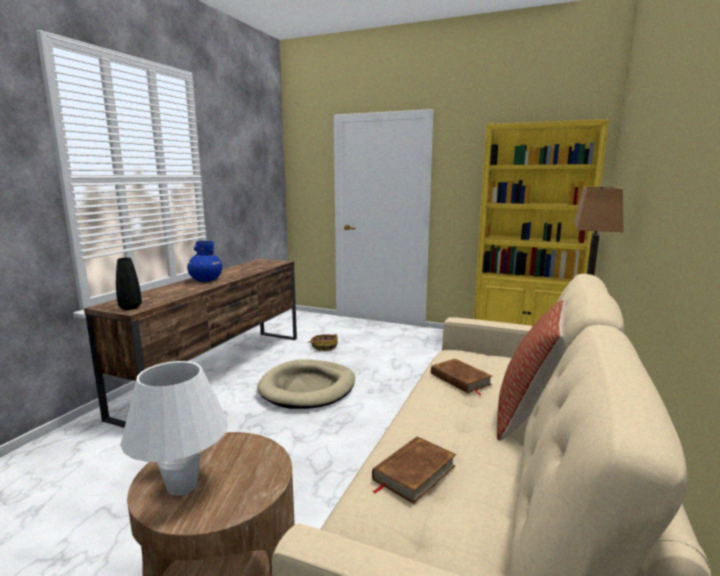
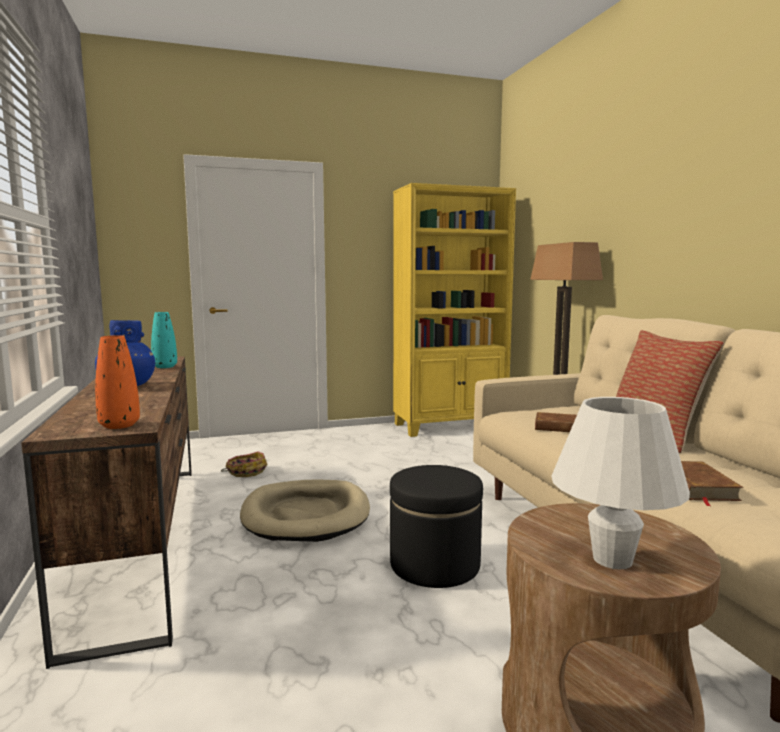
camera: 40 degrees left, 5 degrees down
black vase [116,258,142,310] -> orange vase [95,335,140,429]
none -> turquoise vase [151,312,177,368]
none -> black ottoman [390,465,483,588]

